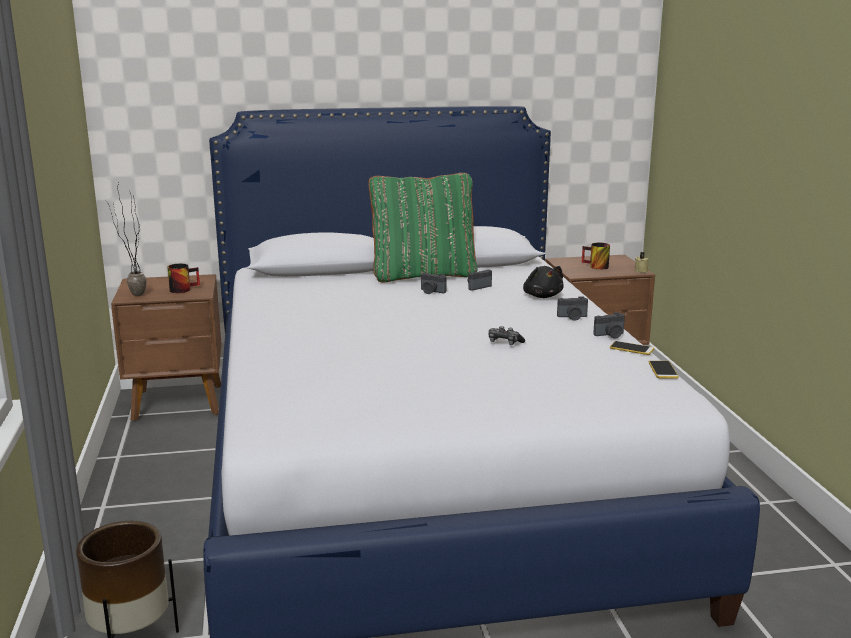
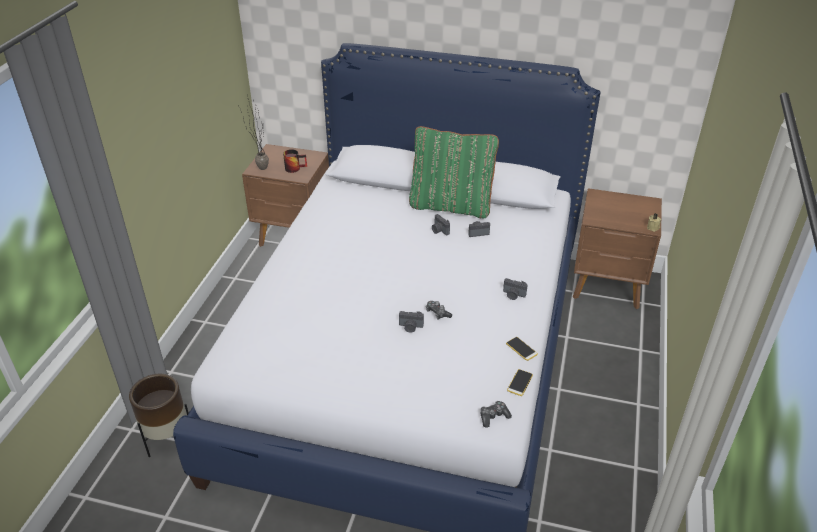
camera: 25 degrees right, 20 degrees up
black plush toy [523,266,564,298] -> none
mug [582,243,610,269] -> none
camera [593,312,625,339] -> camera moved to [399,311,424,333]
none -> game controller [481,401,512,428]

